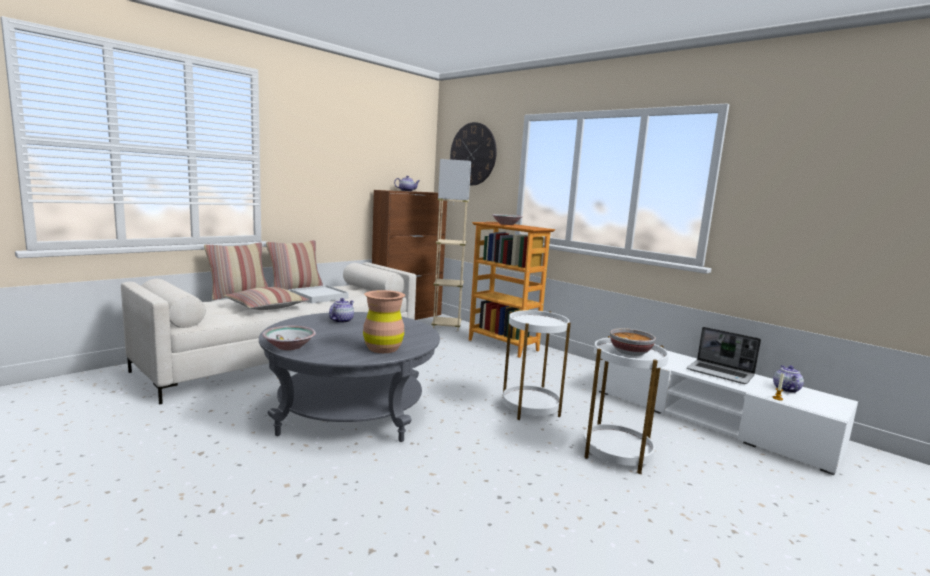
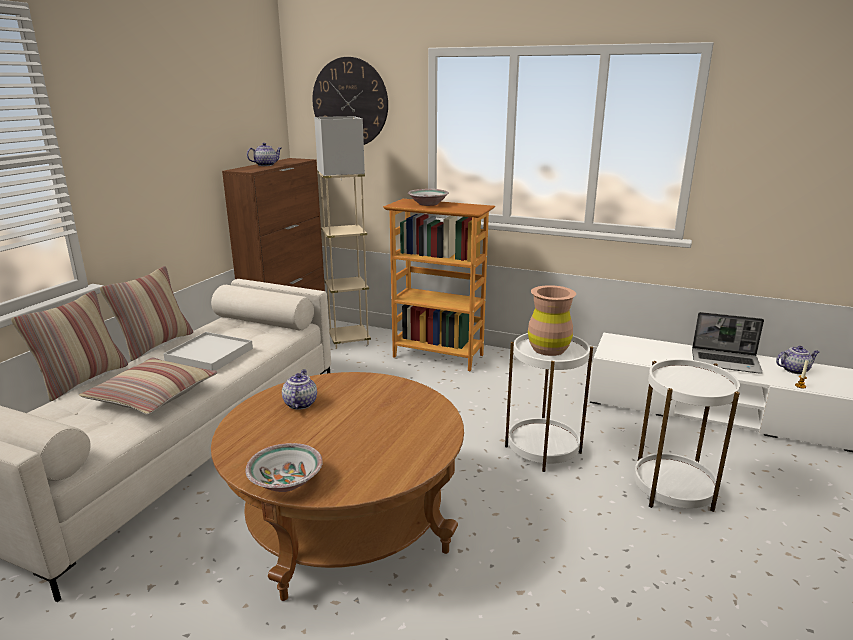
camera: 20 degrees left, 10 degrees up
grey coffee table [259,312,440,442] -> brown coffee table [211,372,464,601]
brown vase [363,290,405,353] -> brown vase moved to [528,285,576,356]
bowl [610,328,656,356] -> none
teapot [773,365,804,393] -> teapot turned 90 degrees clockwise [776,346,820,374]

